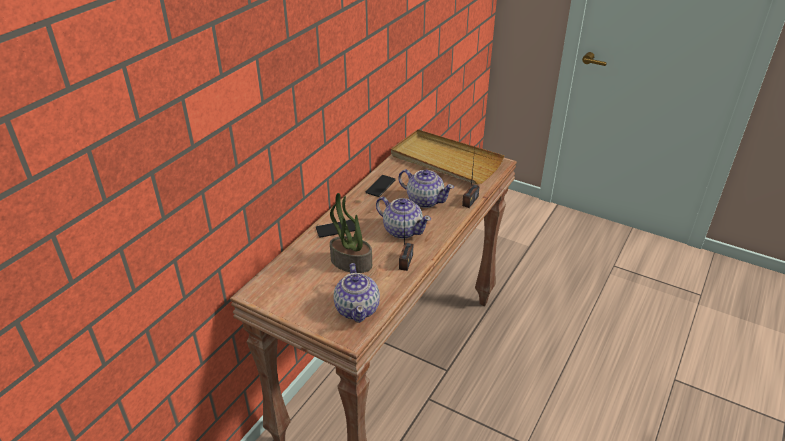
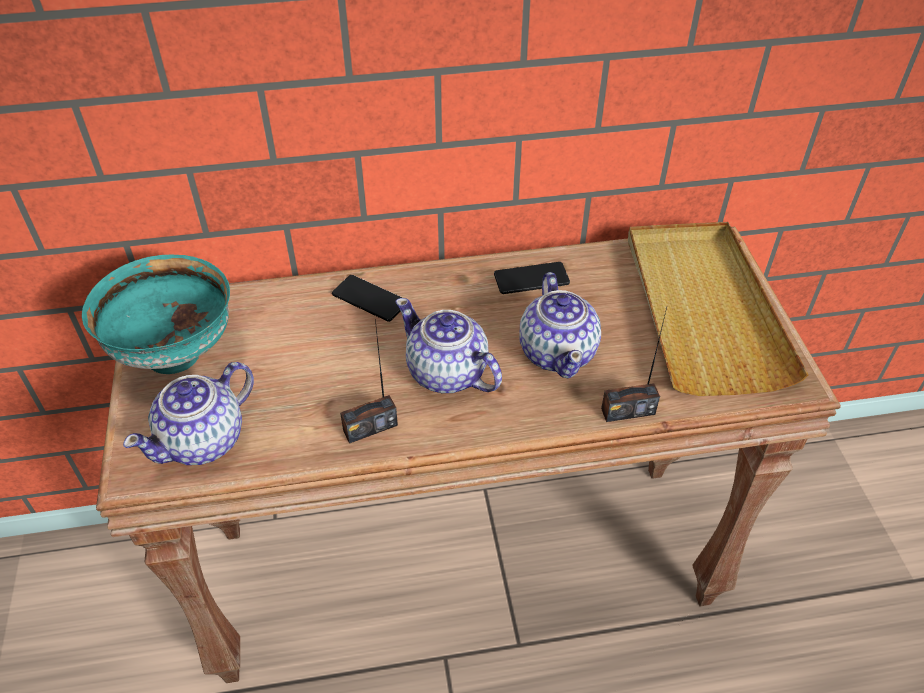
camera: 50 degrees right, 10 degrees up
potted plant [330,193,372,273] -> none
teapot [376,197,431,239] -> teapot turned 135 degrees clockwise [395,298,502,393]
none -> turquoise bowl [82,255,230,374]

